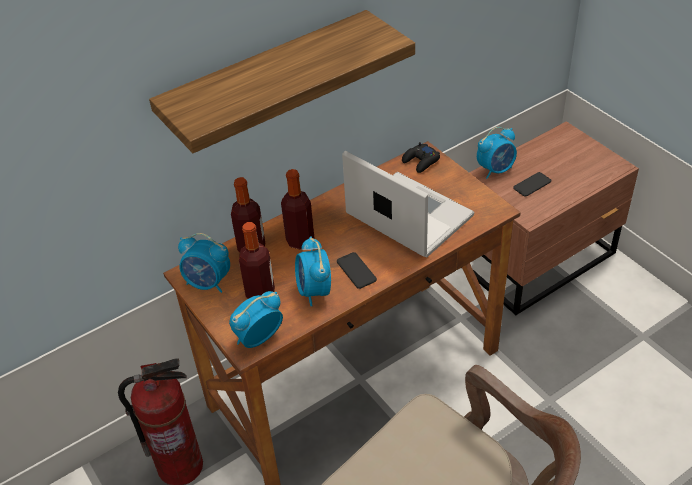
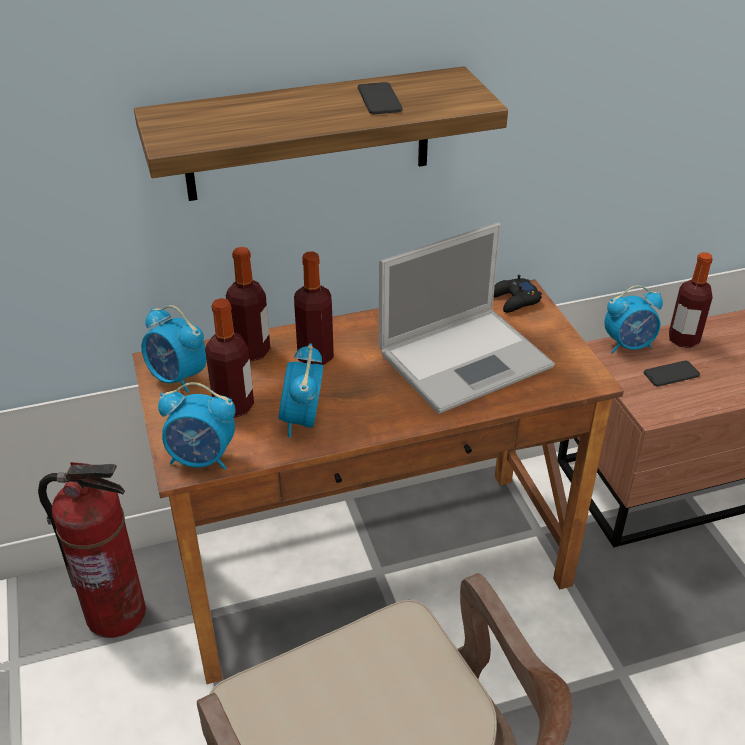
camera: 15 degrees right, 5 degrees down
alarm clock [229,291,283,348] -> alarm clock turned 150 degrees counterclockwise [158,382,235,470]
phone [337,252,377,289] -> phone moved to [358,82,403,114]
laptop [342,151,474,257] -> laptop turned 90 degrees clockwise [379,223,555,414]
none -> bottle [669,252,713,348]

